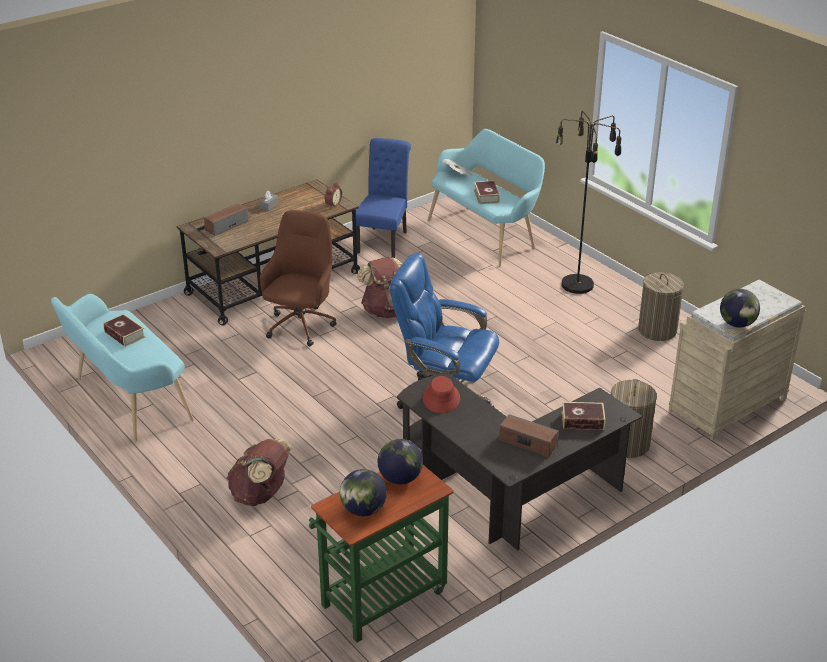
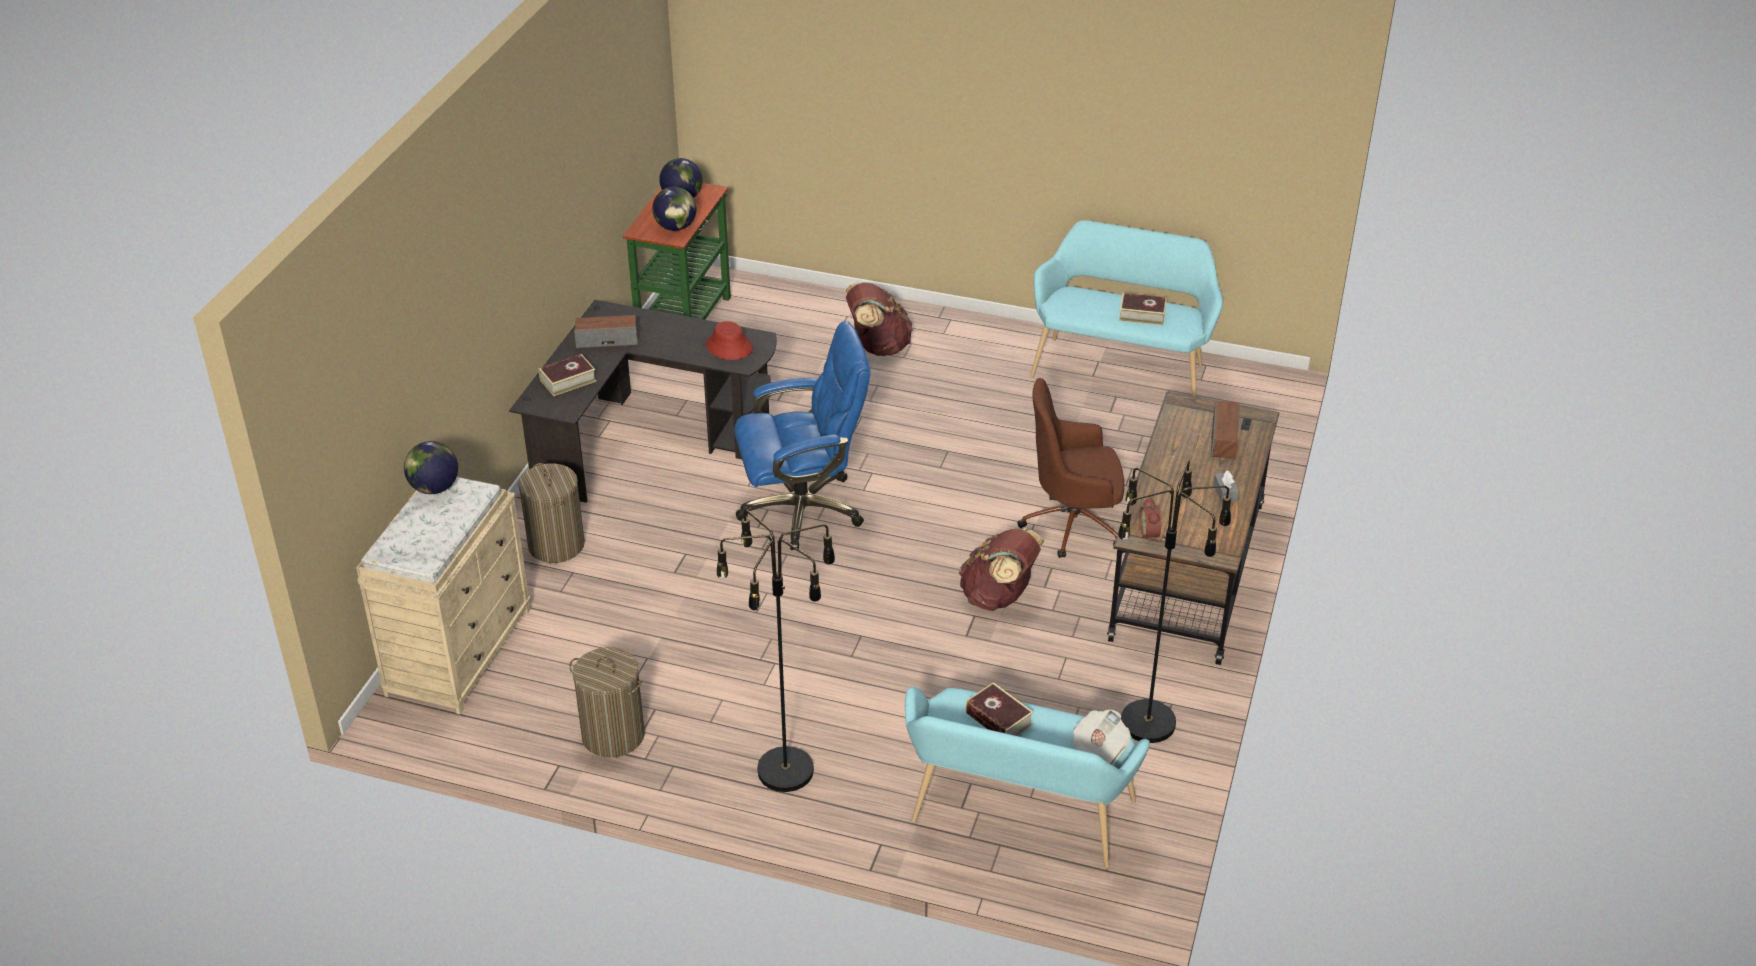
camera: 145 degrees right, 5 degrees up
brown office chair [260,210,337,346] -> brown office chair turned 105 degrees clockwise [1017,378,1124,558]
blue chair [356,138,411,258] -> floor lamp [1118,460,1231,743]

